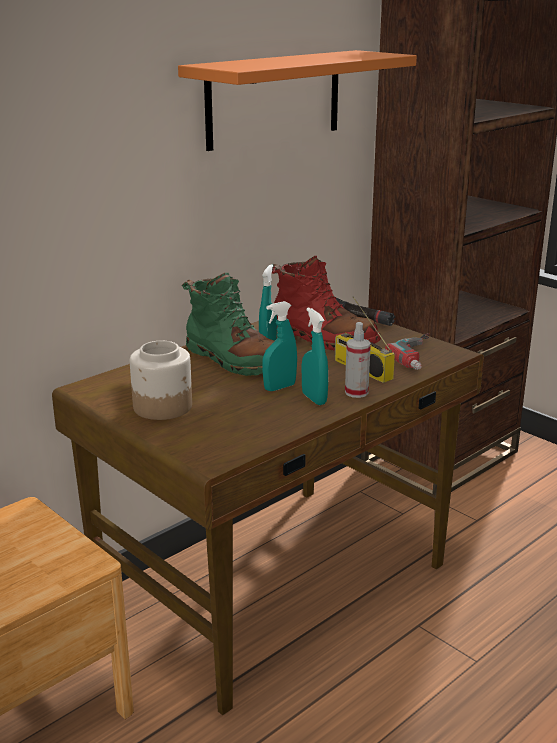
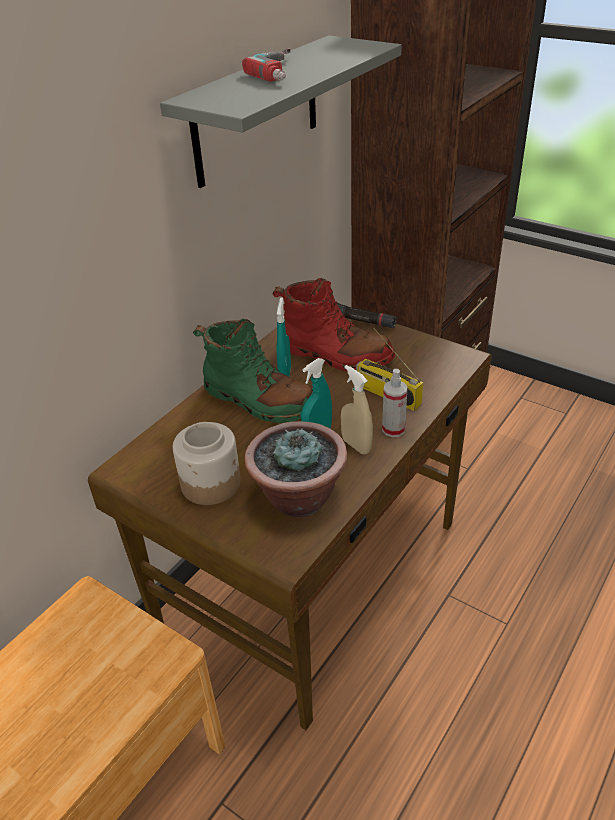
camera: 10 degrees left, 15 degrees up
orange shelf [178,50,417,151] -> grey shelf [160,35,402,188]
turquoise spray bottle [302,307,328,405] -> beige spray bottle [341,365,373,455]
power drill [385,333,429,370] -> power drill moved to [242,49,291,82]
none -> potted plant [245,421,347,517]

